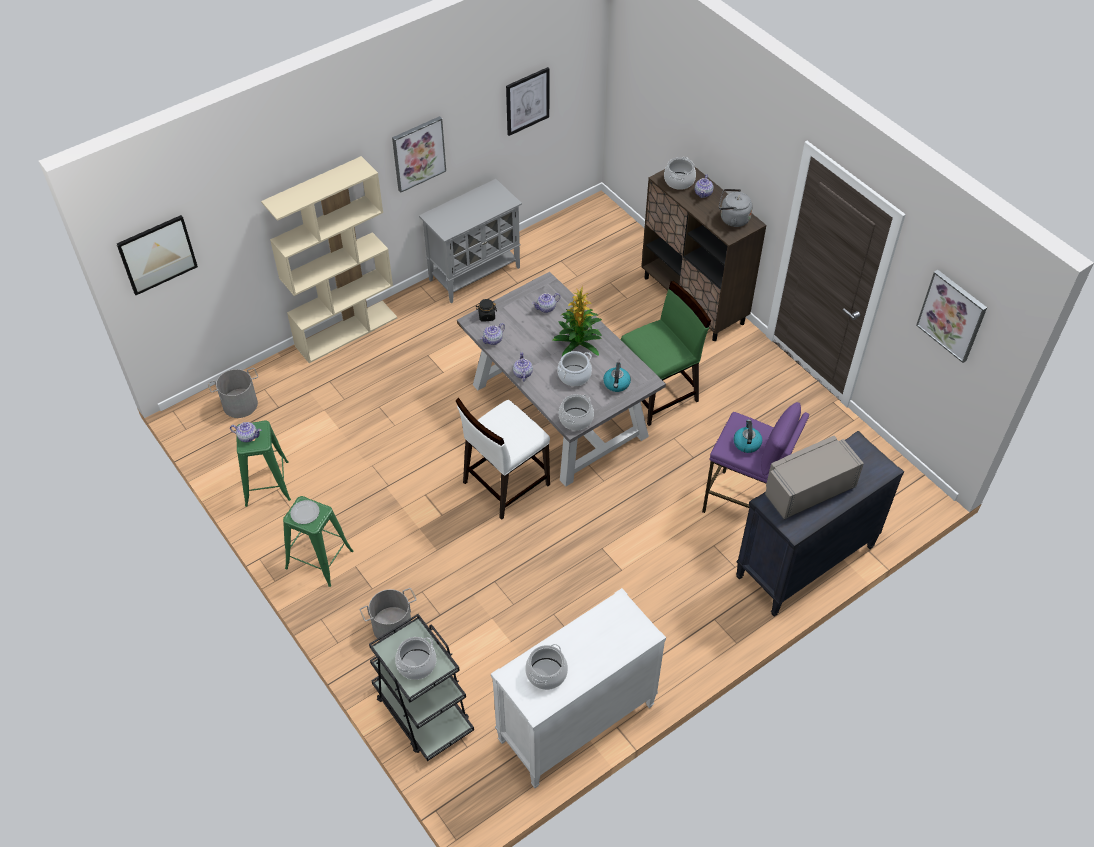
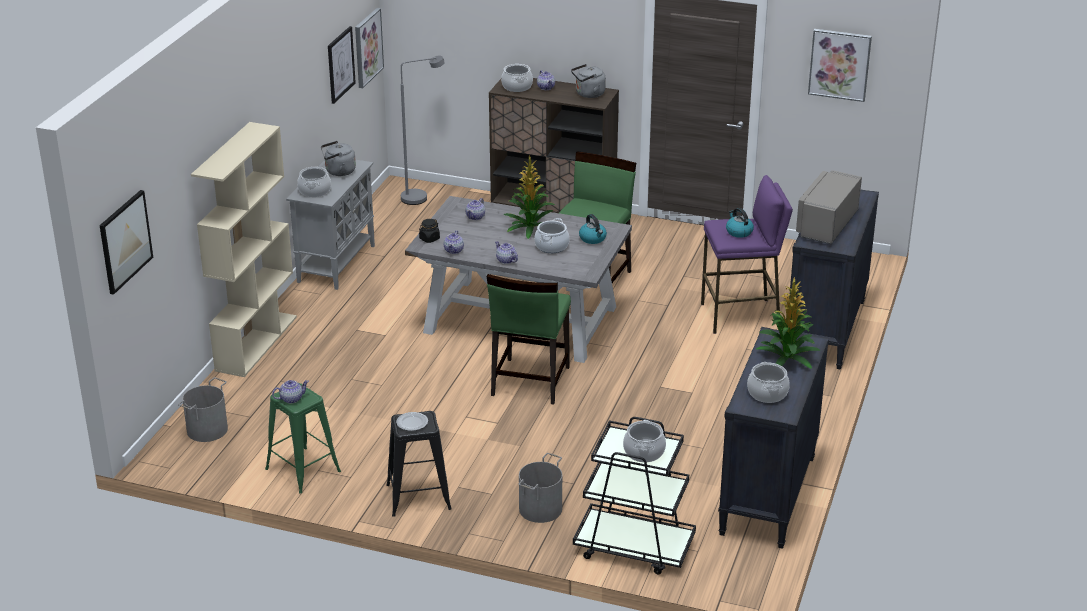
camera: 35 degrees left, 20 degrees down
green stool [283,496,353,587] -> black stool [386,411,452,517]
picture [392,116,446,193] -> picture moved to [355,8,384,88]
white chair [456,398,550,520] -> green chair [487,274,571,405]
white dresser [491,588,666,788] -> black dresser [718,327,829,549]
cooking pot [559,394,594,431] -> cooking pot moved to [297,166,331,197]
none -> grey kettle [321,141,356,176]
none -> grey floor lamp [401,56,445,205]
none -> potted plant [756,277,820,369]

